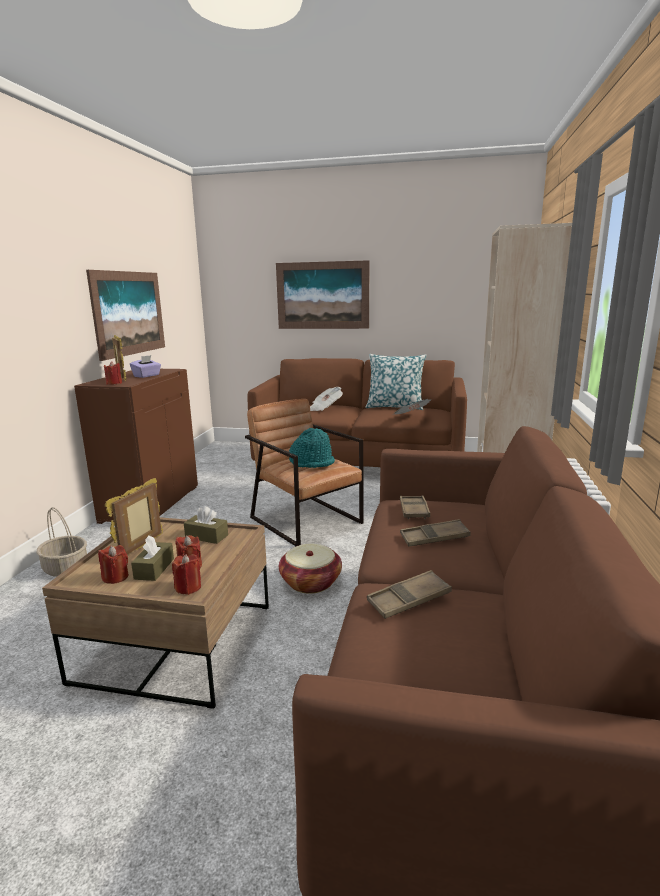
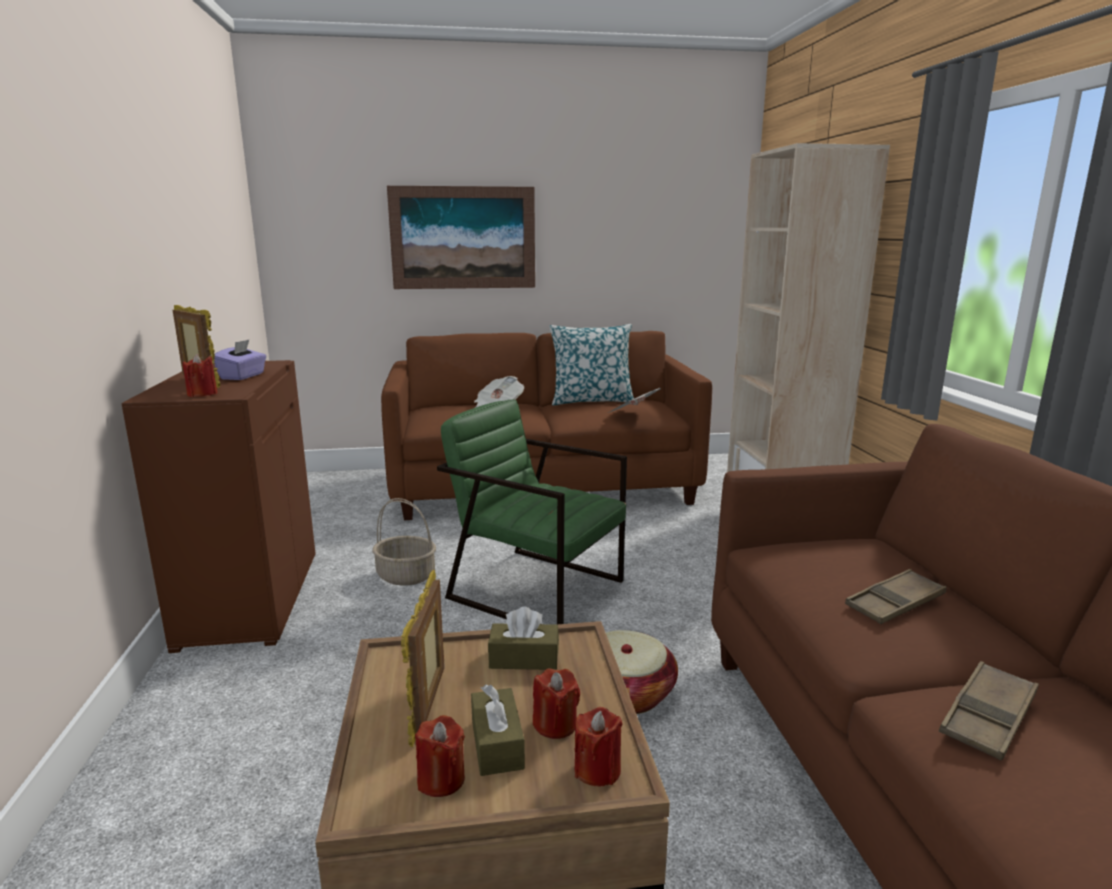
camera: 20 degrees left, 0 degrees up
basket [36,507,87,577] -> basket moved to [372,498,436,586]
picture [86,270,165,361] -> none
brown armchair [245,399,363,546] -> green armchair [437,399,627,624]
turquoise hat [289,428,335,468] -> none
brown tray [400,496,430,519] -> none

